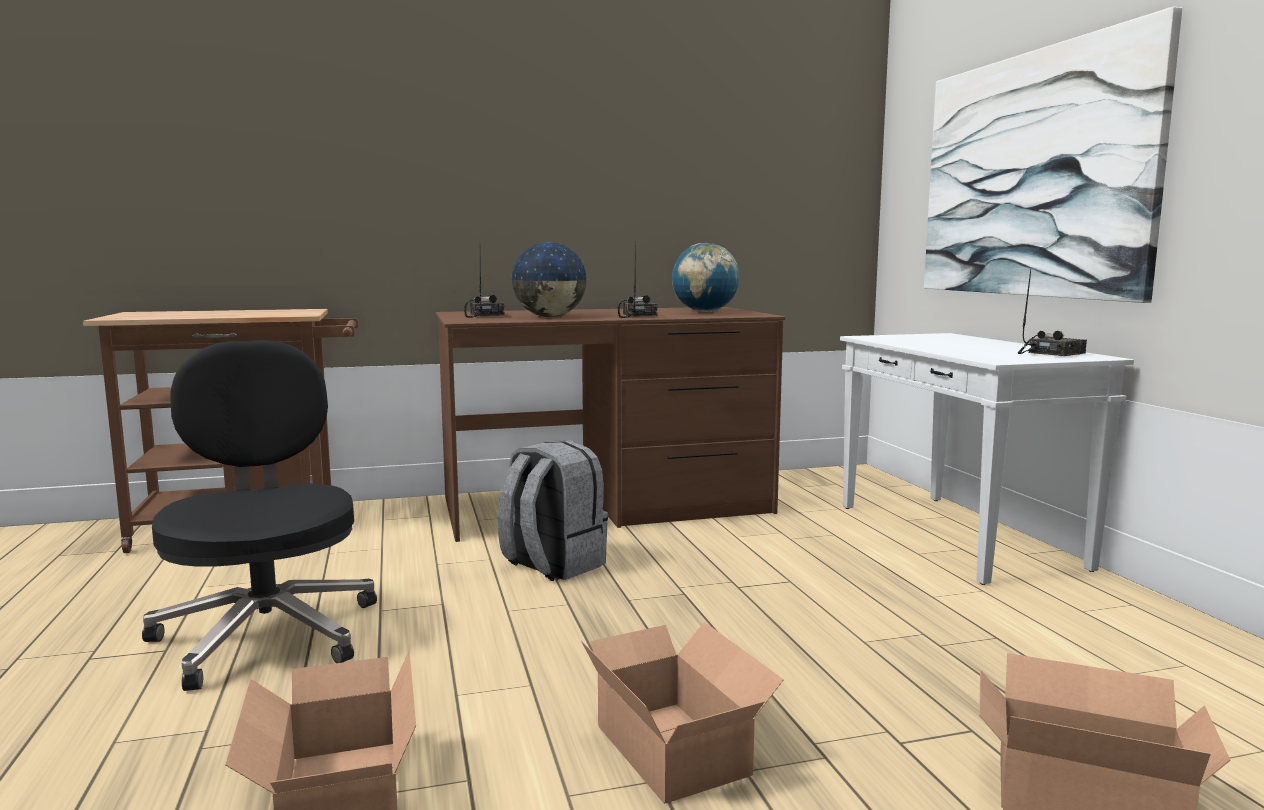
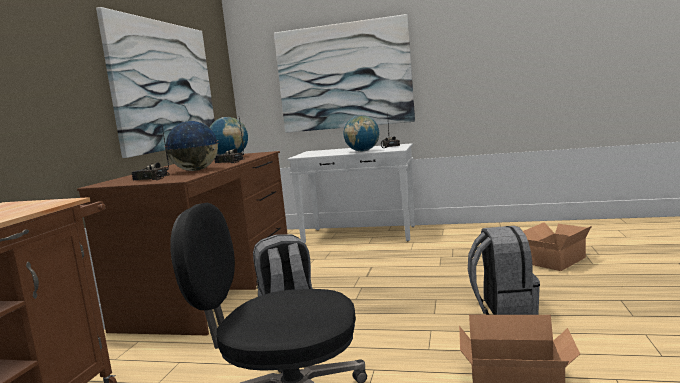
camera: 60 degrees left, 0 degrees up
cardboard box [581,622,784,804] -> grey backpack [468,226,540,315]
none -> picture [96,7,215,158]
none -> globe [344,115,379,152]

